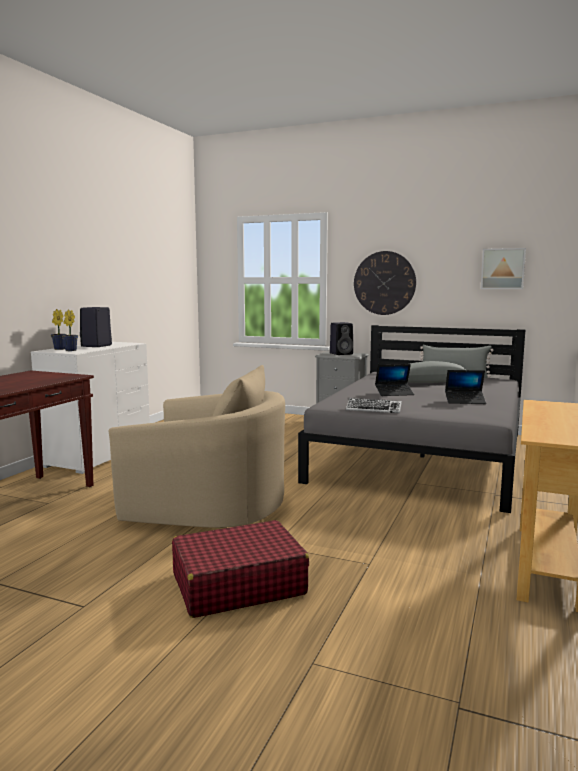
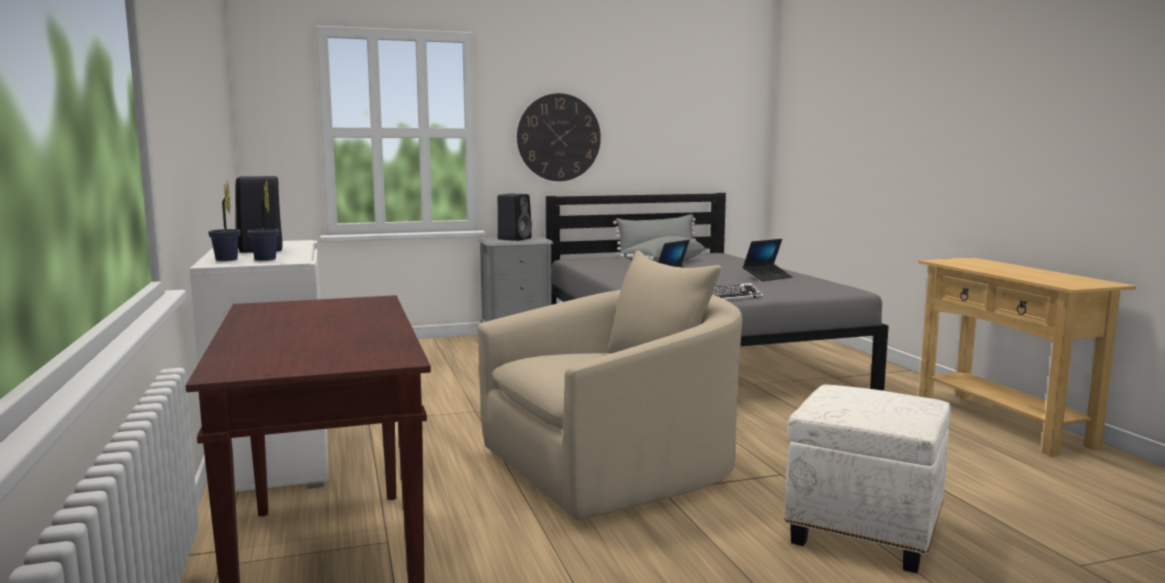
camera: 40 degrees left, 0 degrees up
red suitcase [172,520,309,618] -> white ottoman [784,384,951,573]
picture [481,248,526,289] -> none

